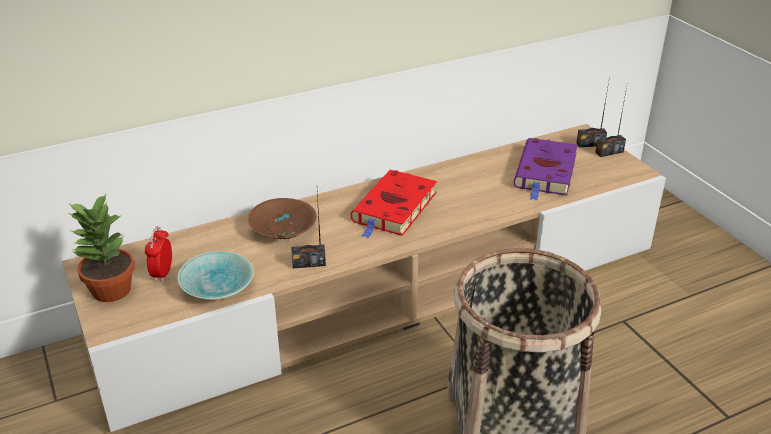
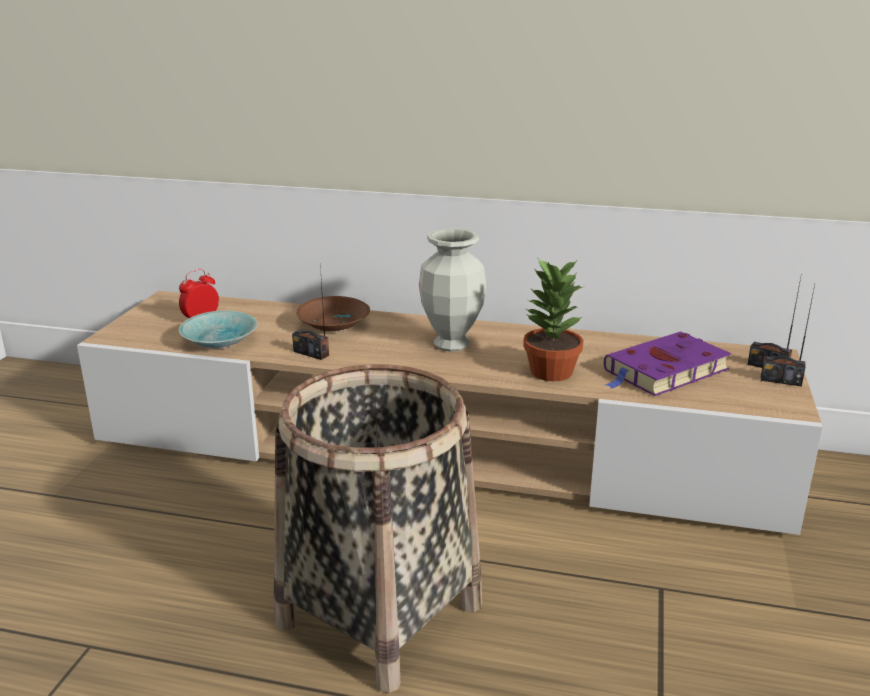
camera: 40 degrees right, 10 degrees down
potted plant [69,194,135,302] -> potted plant moved to [523,259,583,381]
red book [350,170,437,239] -> vase [419,228,486,352]

